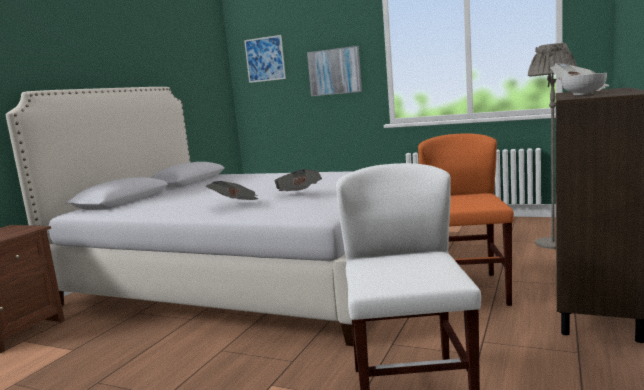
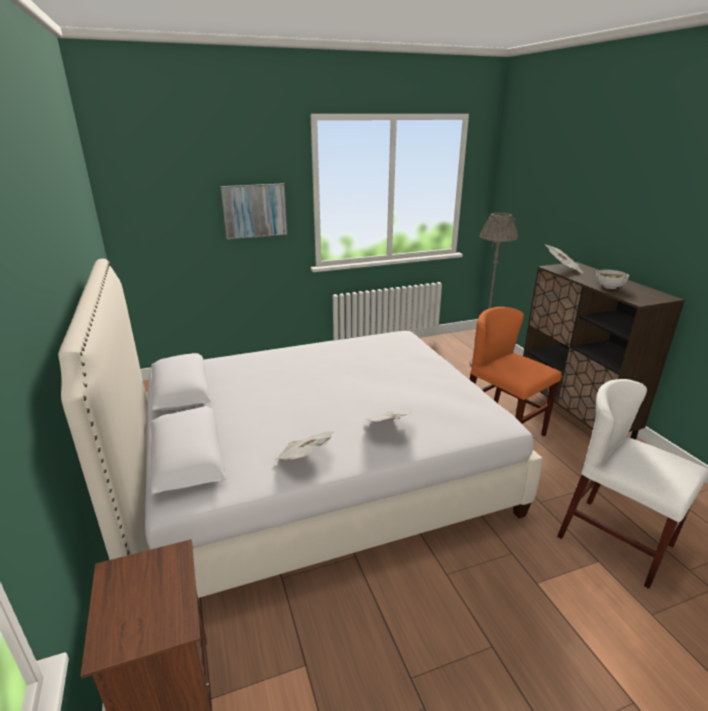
camera: 45 degrees left, 15 degrees up
picture [244,35,286,83] -> none
newspaper [274,169,322,191] -> newspaper moved to [275,431,335,460]

